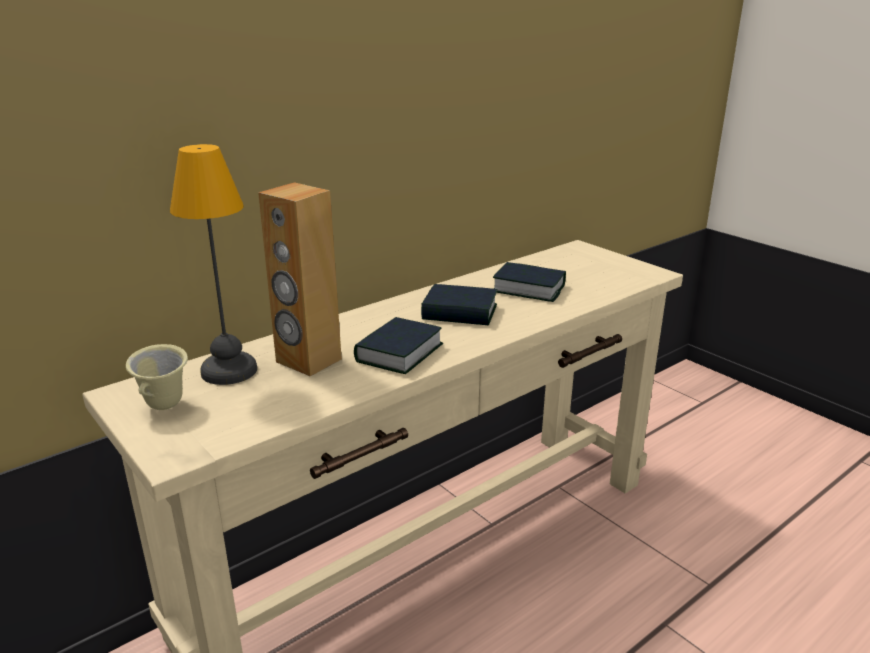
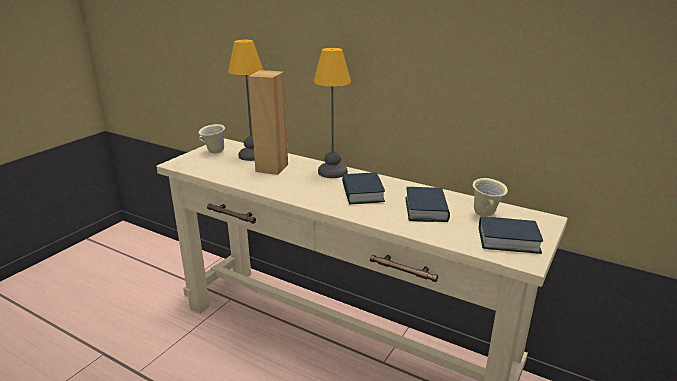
camera: 70 degrees right, 0 degrees up
book [354,317,443,374] -> book moved to [479,216,543,254]
none -> table lamp [313,48,351,178]
none -> beige mug [473,178,508,217]

